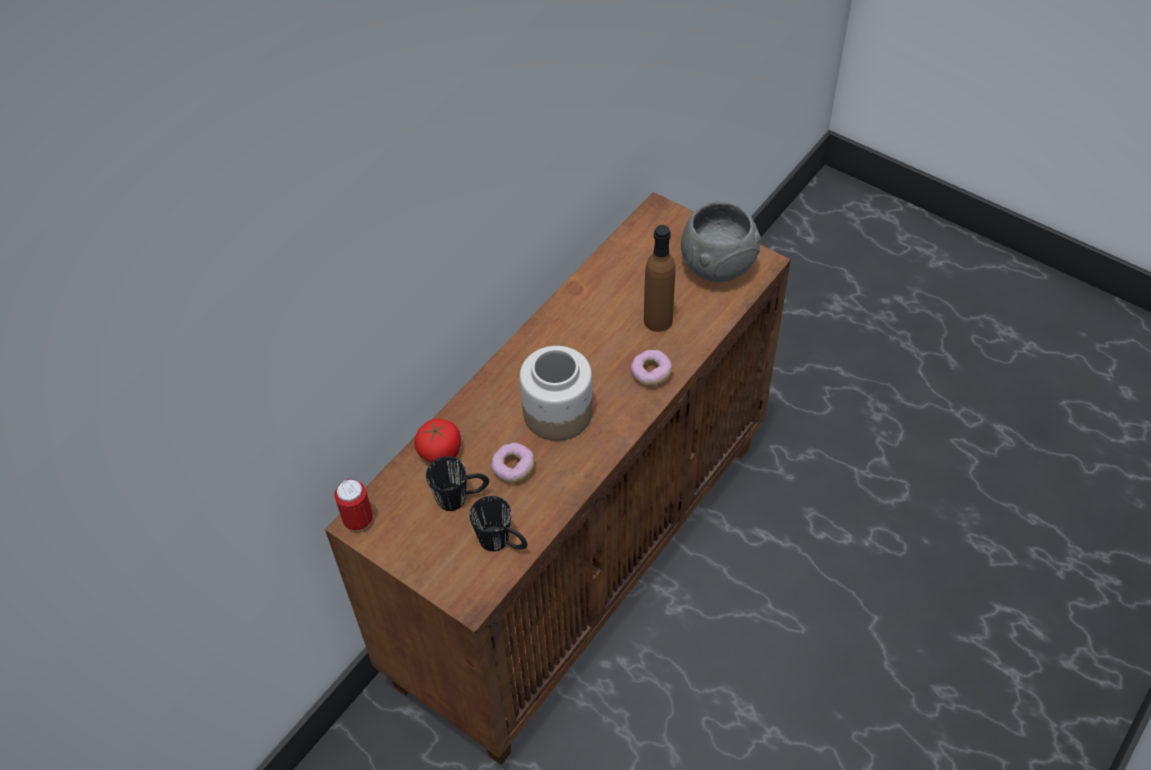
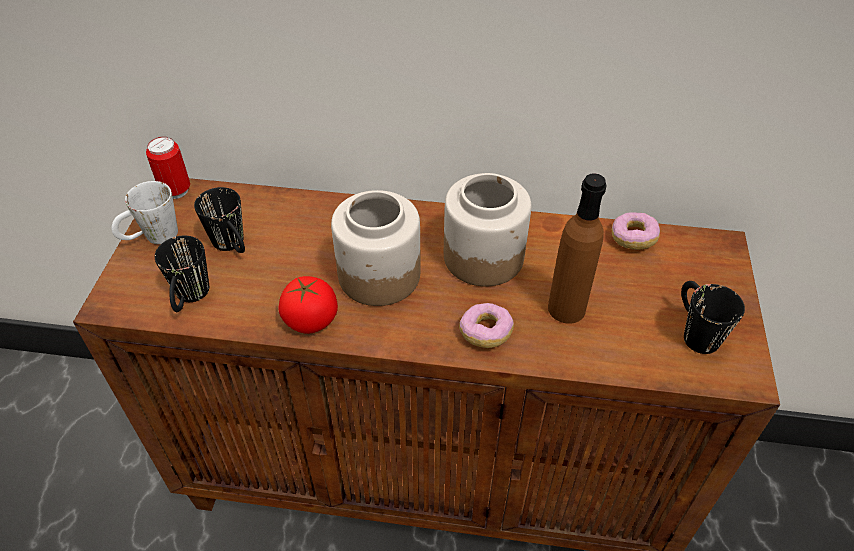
camera: 60 degrees right, 5 degrees down
tomato [414,419,461,463] -> tomato moved to [278,276,338,334]
donut [492,443,535,483] -> donut moved to [612,212,660,250]
grey bowl [681,201,761,282] -> black mug [681,281,745,354]
none -> white mug [111,181,178,244]
none -> jar [444,173,531,287]

